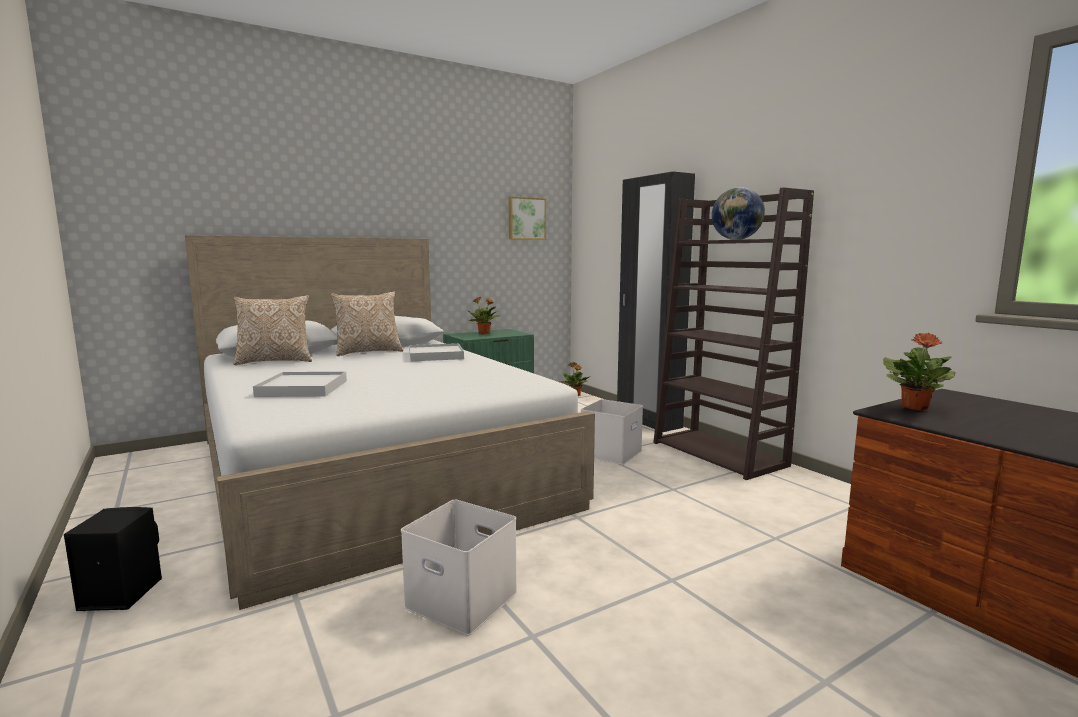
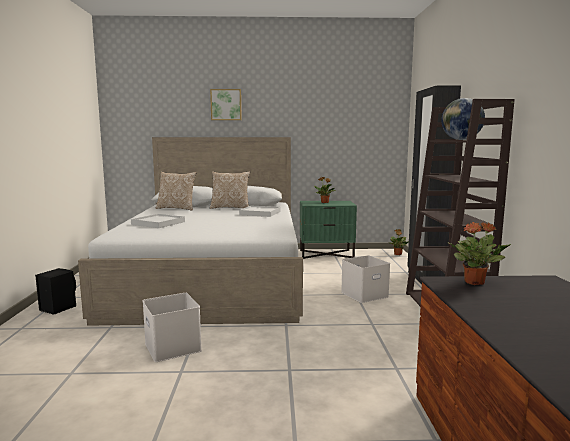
camera: 30 degrees right, 0 degrees up
picture [509,196,546,240] -> picture moved to [210,89,242,120]

